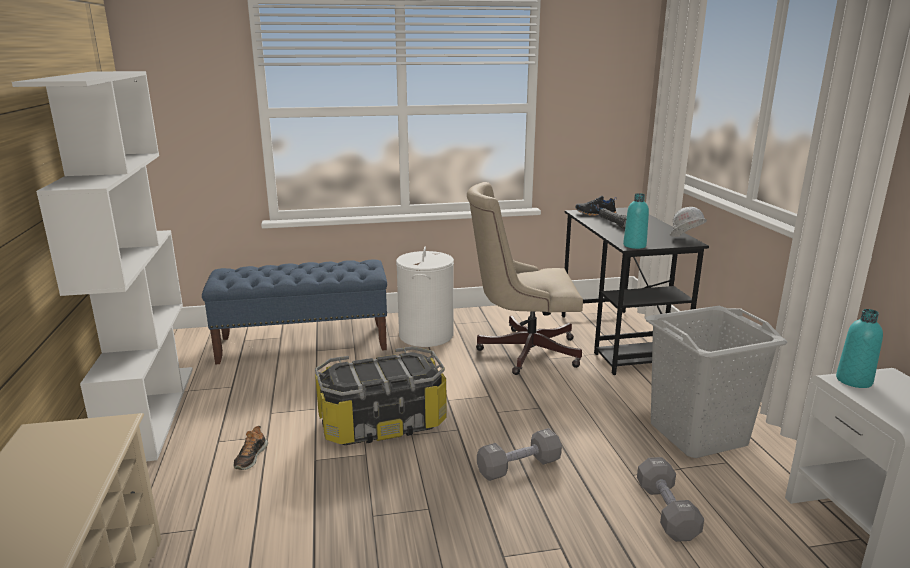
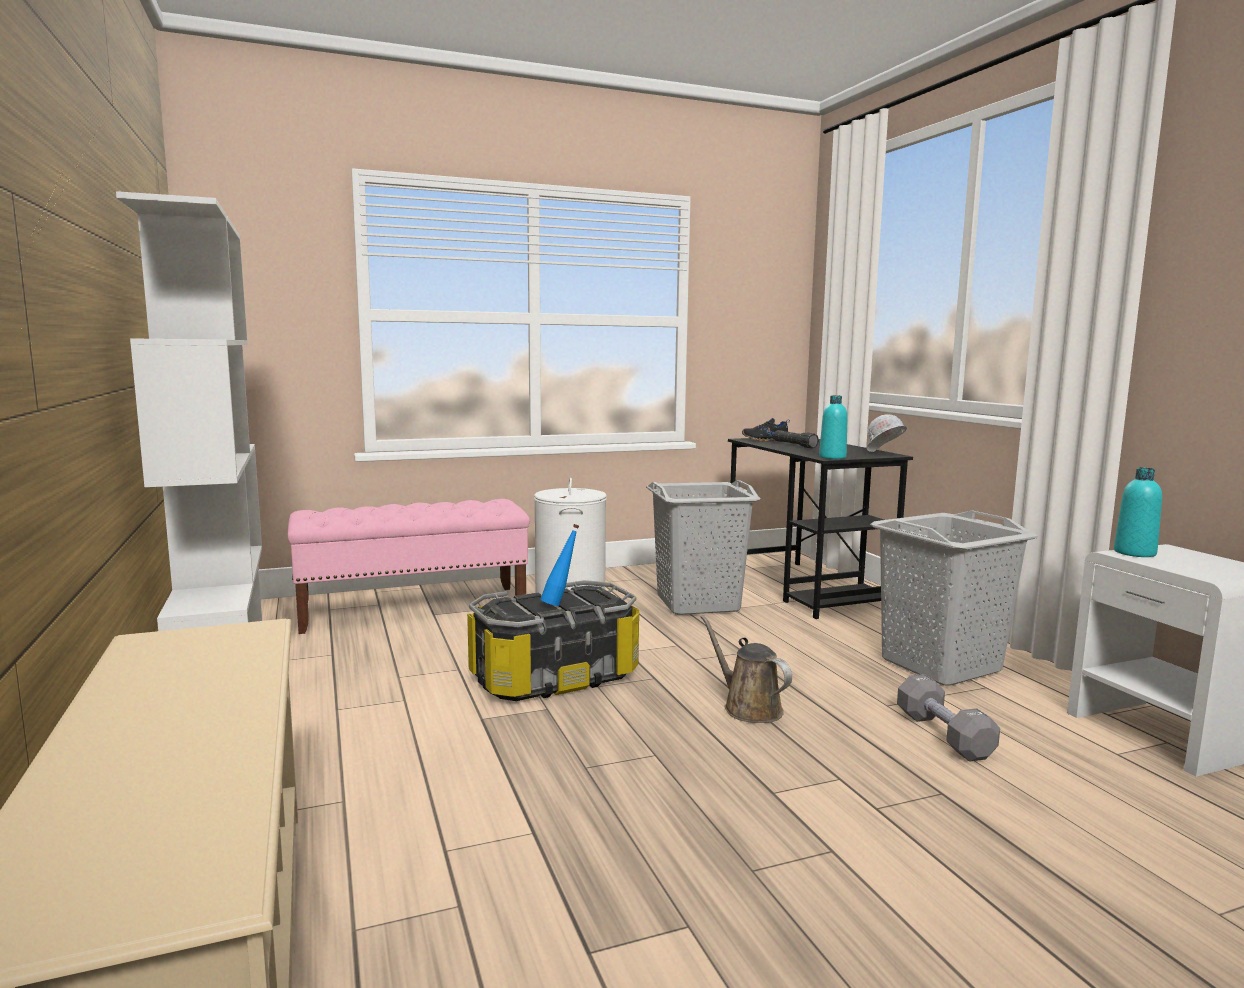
camera: 10 degrees left, 10 degrees down
blue bench [202,259,387,365] -> pink bench [288,499,530,634]
shoe [234,426,268,470] -> none
beige office chair [467,182,583,375] -> grey laundry basket [646,480,761,615]
grey dumbbell [477,428,562,481] -> brown watering can [700,615,792,723]
none -> blue bottle [540,524,579,606]

